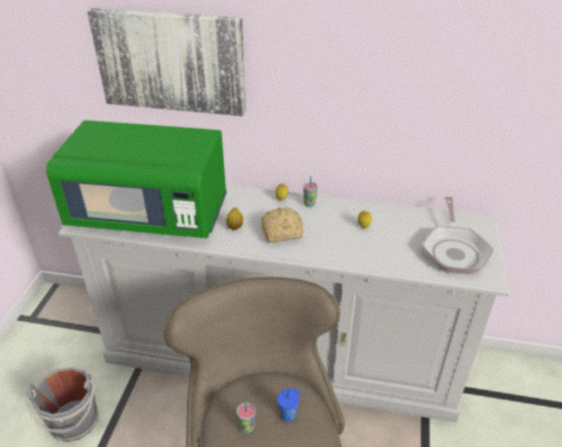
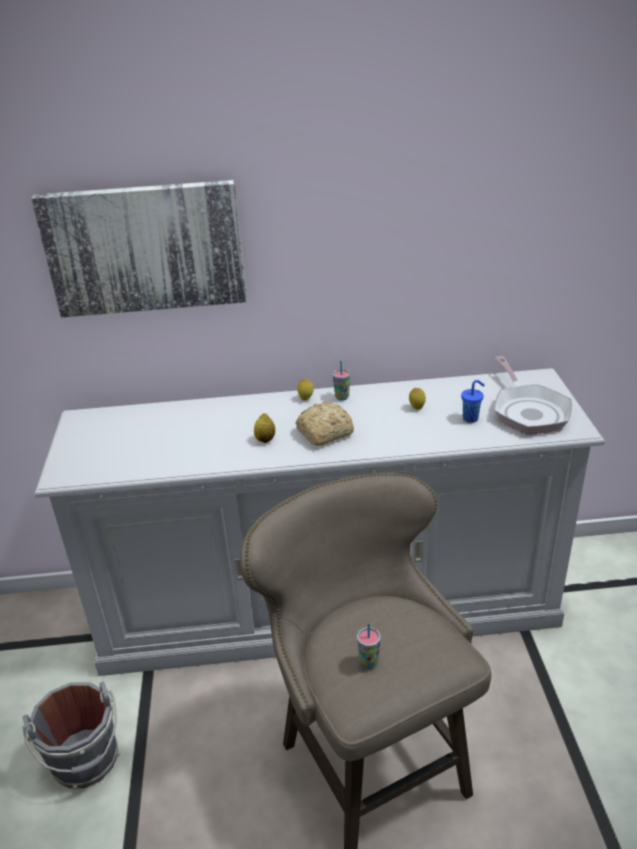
camera: 15 degrees left, 5 degrees down
green microwave [46,120,227,238] -> none
blue cup [277,388,302,421] -> blue cup moved to [461,380,485,423]

